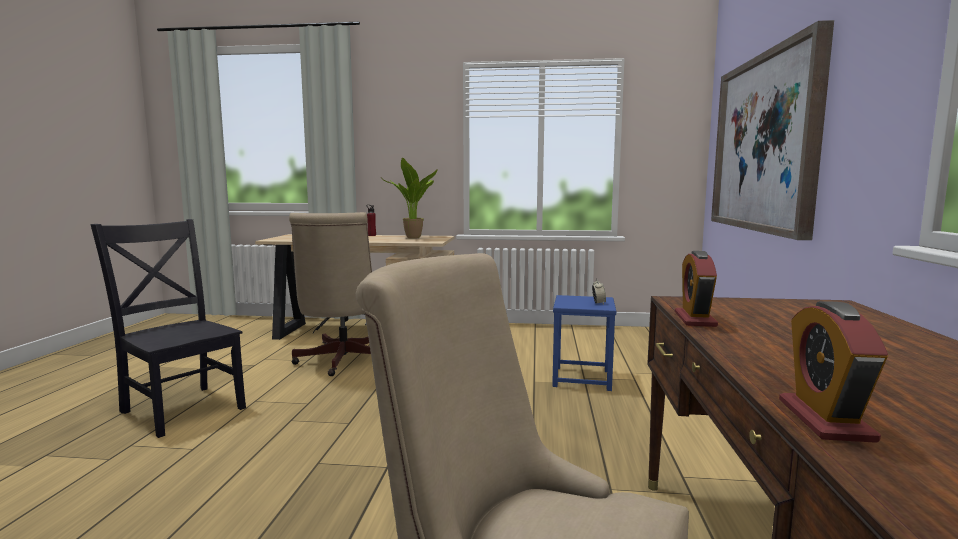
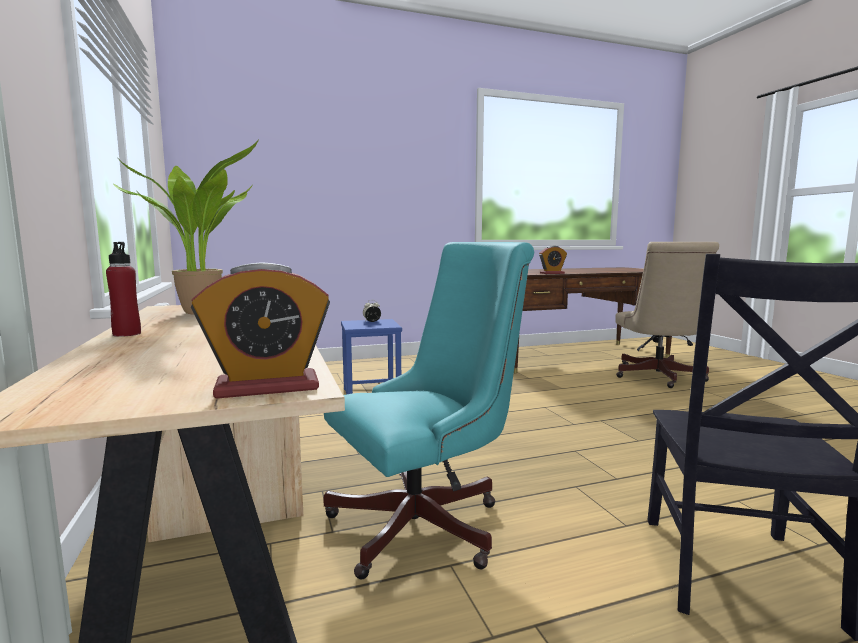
camera: 115 degrees left, 0 degrees up
beige office chair [289,212,372,376] -> turquoise office chair [324,242,534,580]
picture [711,20,834,240] -> none
alarm clock [779,301,888,443] -> alarm clock moved to [191,262,330,399]

